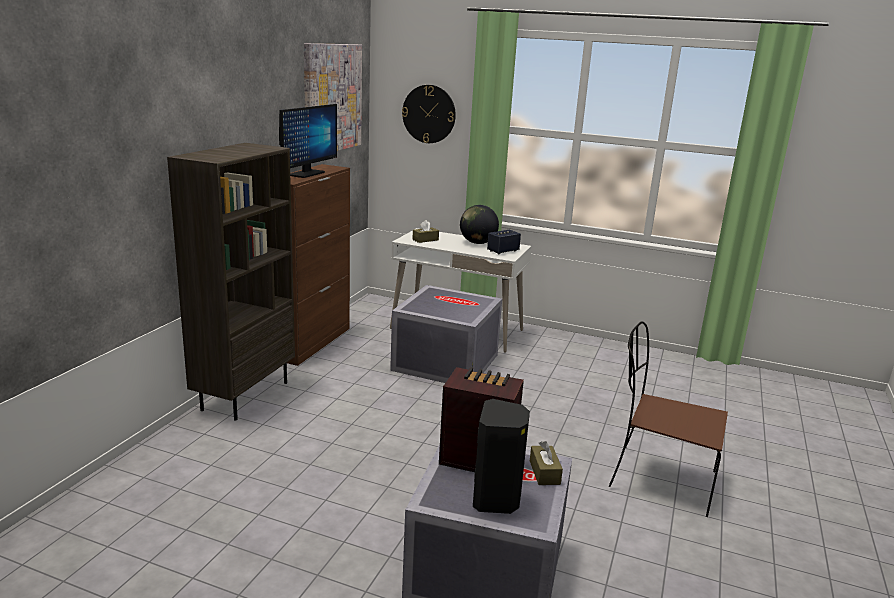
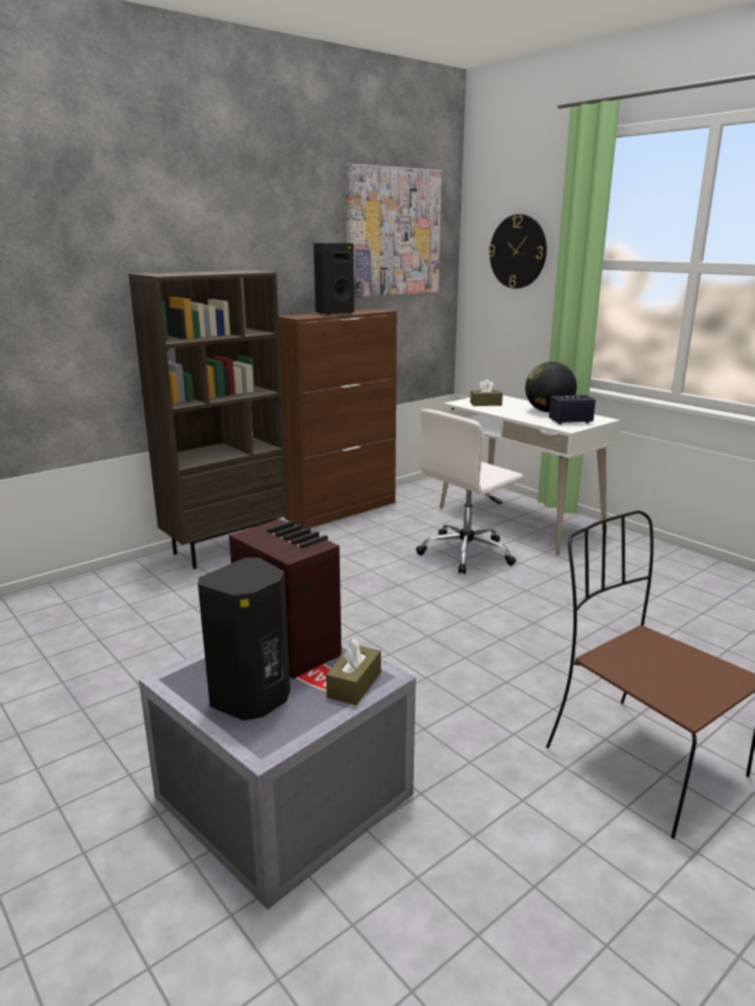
camera: 30 degrees right, 0 degrees up
monitor [279,104,337,178] -> black speaker [314,243,354,315]
grey storage box [390,285,502,383] -> white office chair [416,409,524,574]

